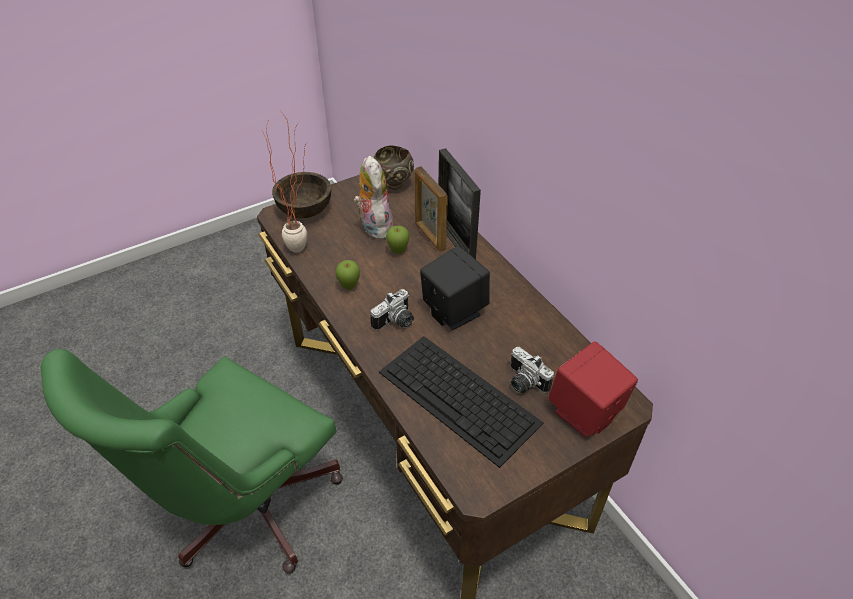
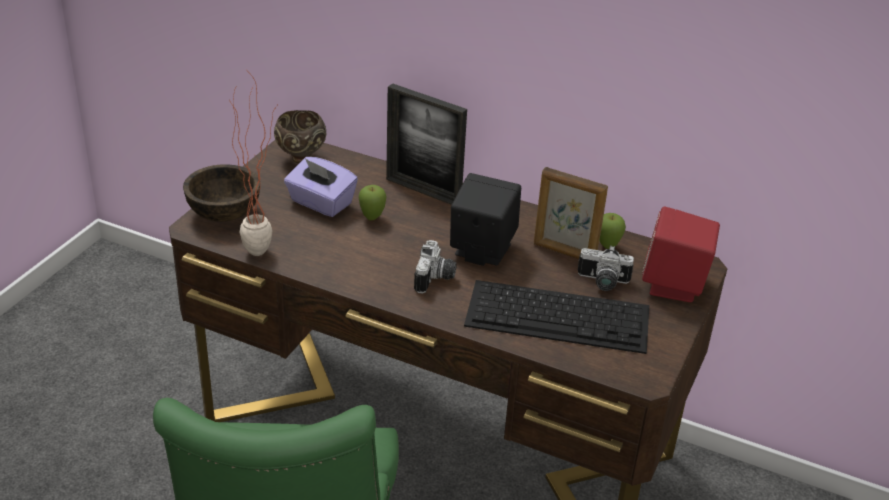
camera: 35 degrees left, 10 degrees down
apple [335,260,360,290] -> apple moved to [599,213,626,249]
plush toy [354,155,393,239] -> purple tissue box [284,157,358,217]
picture frame [415,166,448,252] -> picture frame moved to [534,167,608,259]

